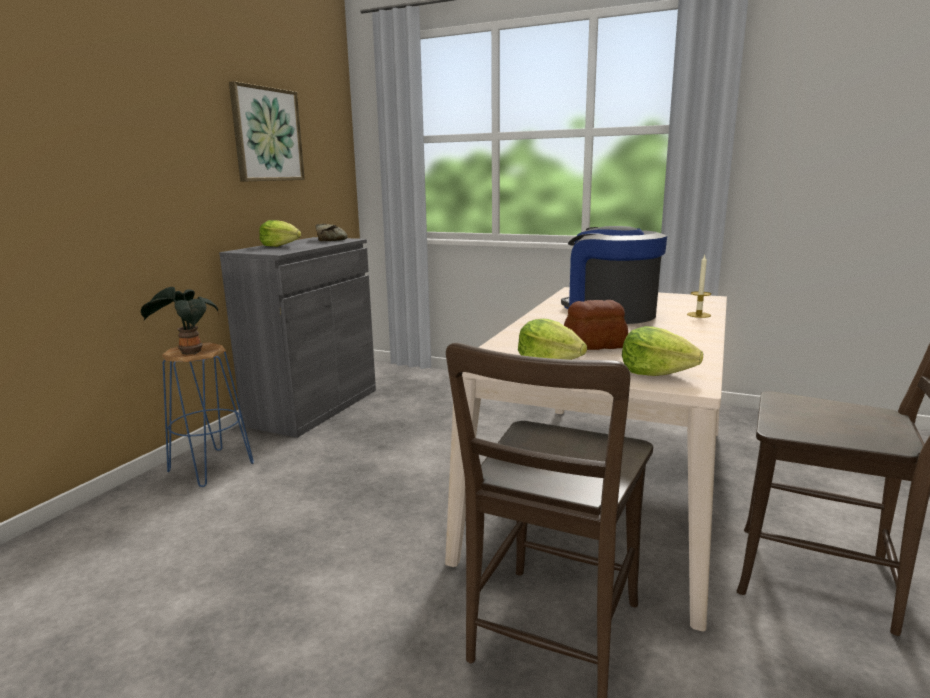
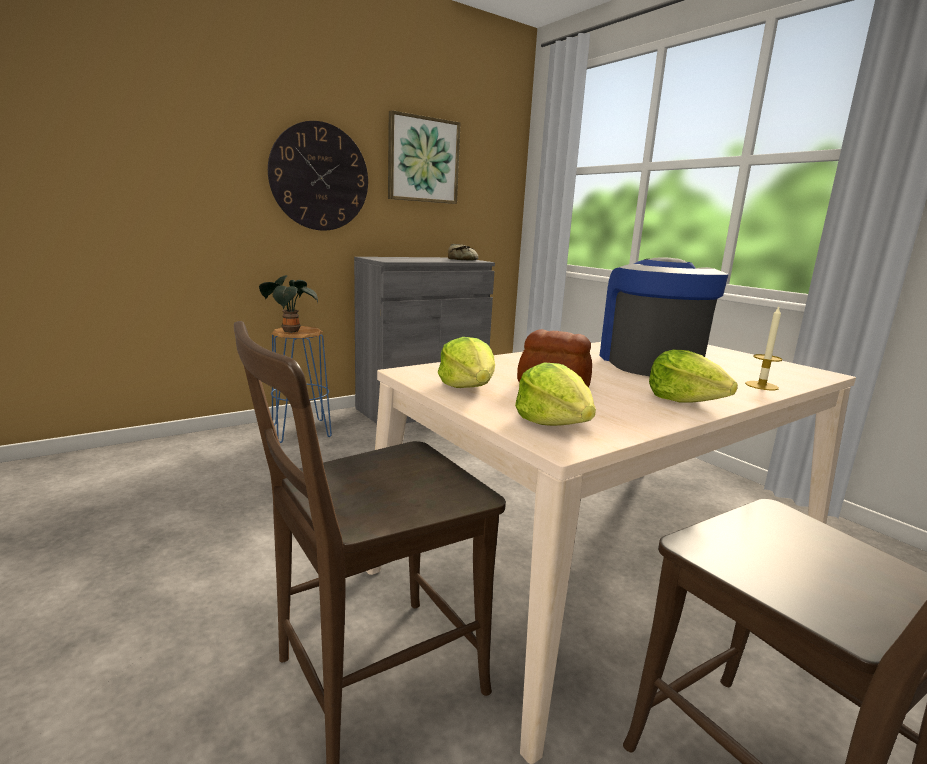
camera: 30 degrees right, 0 degrees up
lettuce [259,220,301,247] -> lettuce moved to [649,350,738,403]
none -> wall clock [268,121,368,231]

